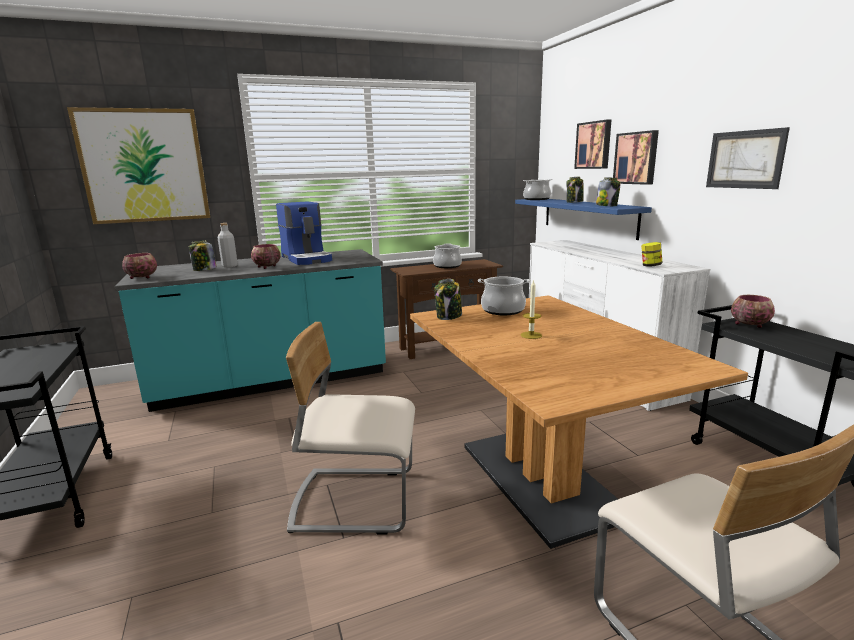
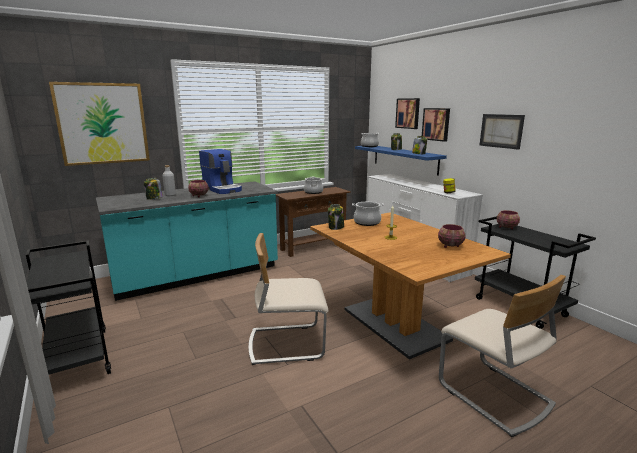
camera: 10 degrees left, 0 degrees up
bowl [122,253,157,279] -> bowl moved to [438,224,466,248]

